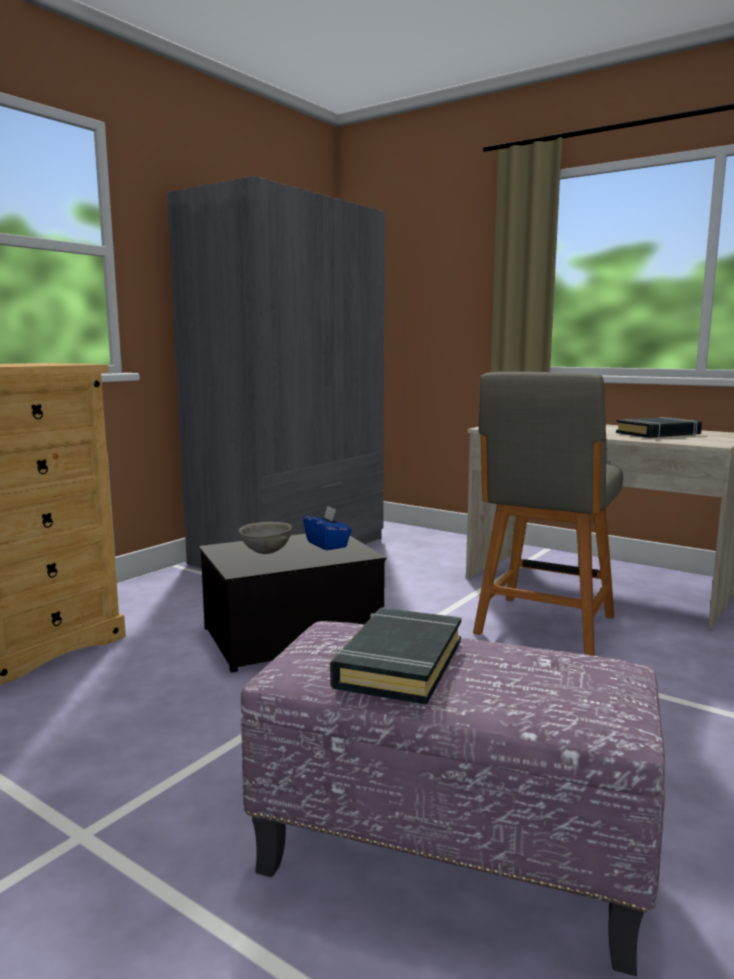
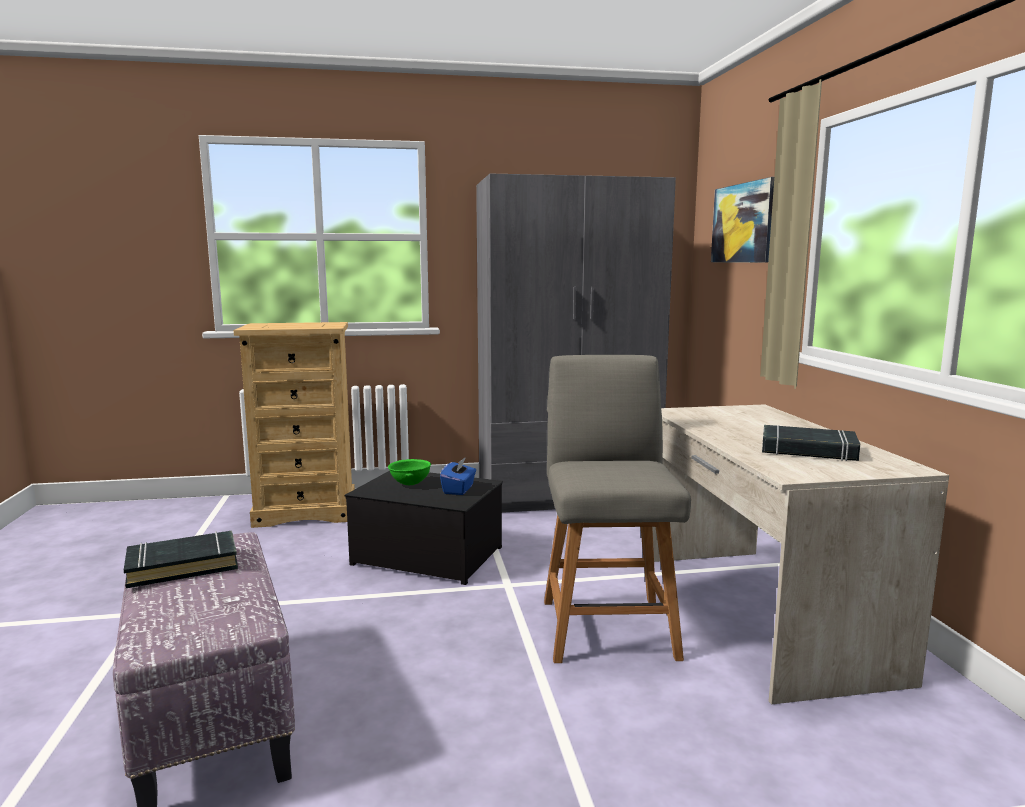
camera: 45 degrees right, 0 degrees up
grey bowl [239,522,292,554] -> green bowl [388,459,431,485]
grey chair [473,372,623,656] -> grey chair turned 105 degrees clockwise [544,355,691,663]
none -> picture [711,177,774,262]

